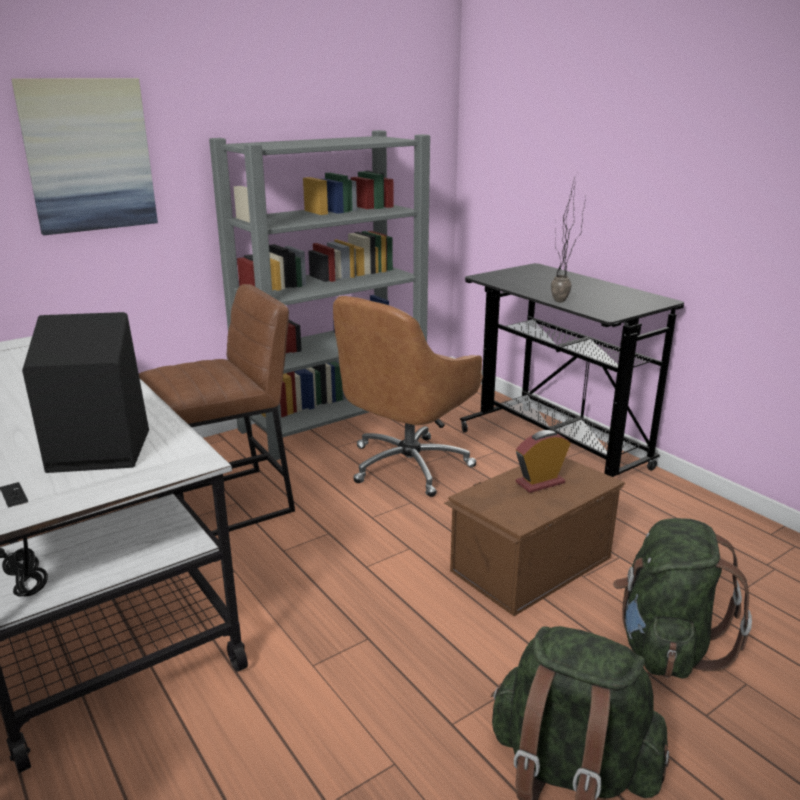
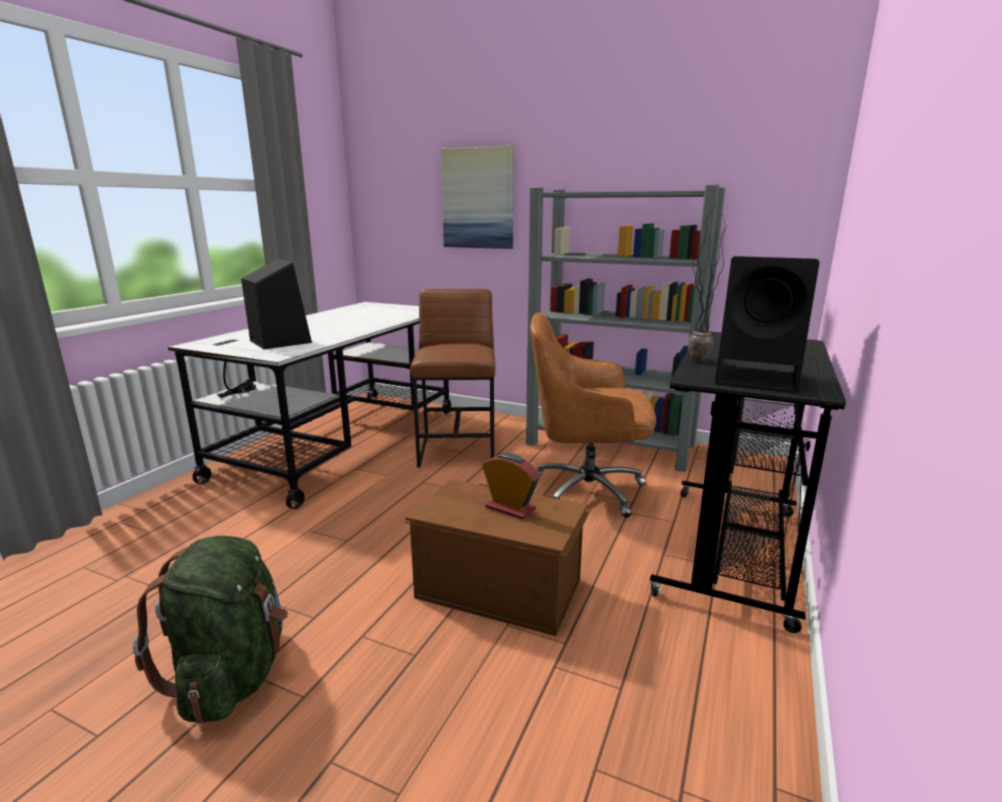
camera: 60 degrees right, 5 degrees down
brown chair [139,284,295,536] -> brown chair turned 120 degrees counterclockwise [410,289,496,468]
green backpack [613,518,752,679] -> none
none -> black speaker [715,256,819,393]

